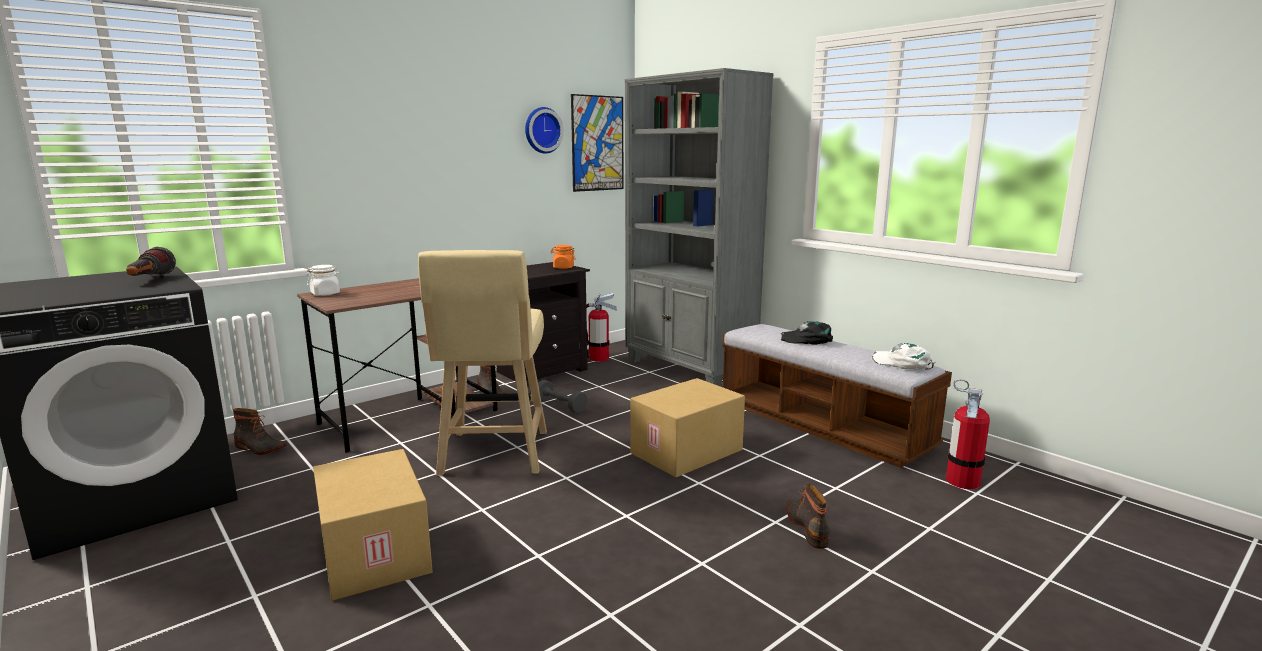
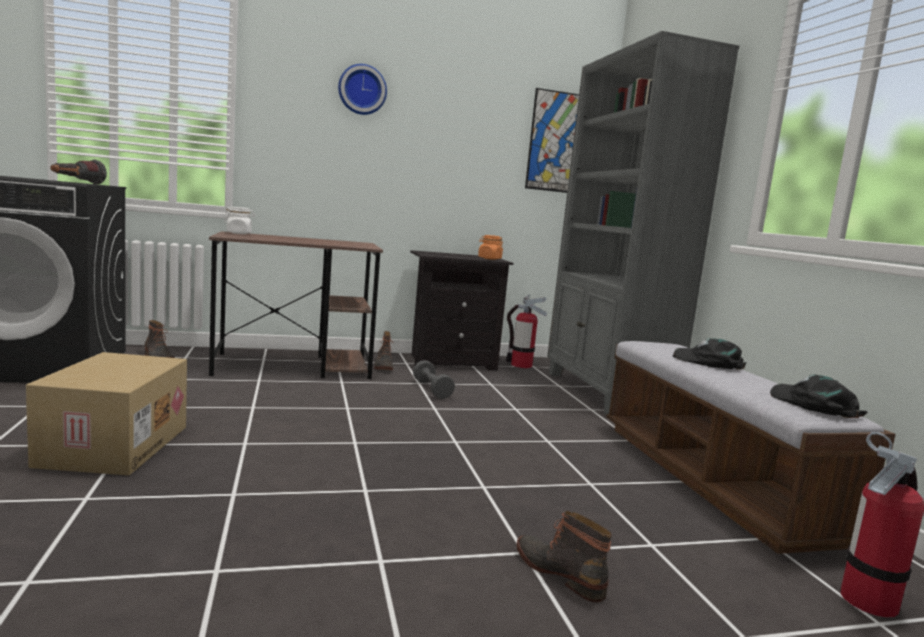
camera: 25 degrees right, 5 degrees down
beige stool [418,250,547,476] -> none
wall clock [525,107,564,154] -> wall clock moved to [338,64,387,115]
cardboard box [630,378,745,477] -> none
boot [786,484,830,549] -> boot turned 60 degrees counterclockwise [517,511,612,602]
white cap [871,343,935,370] -> black cap [770,374,868,418]

